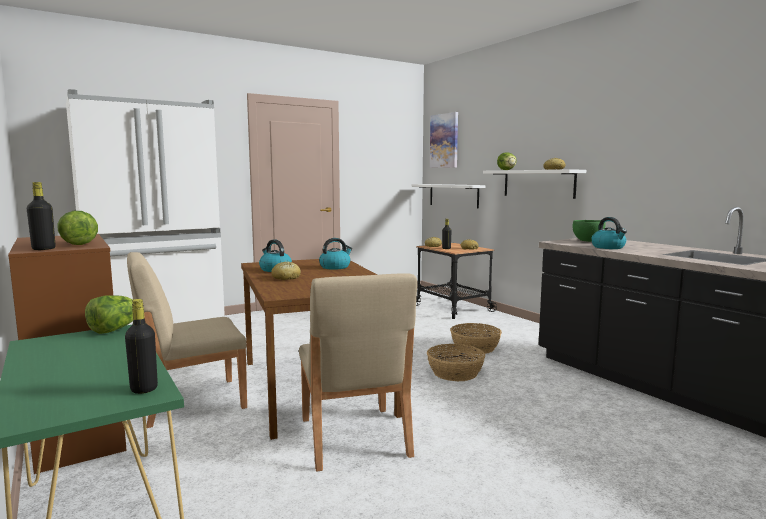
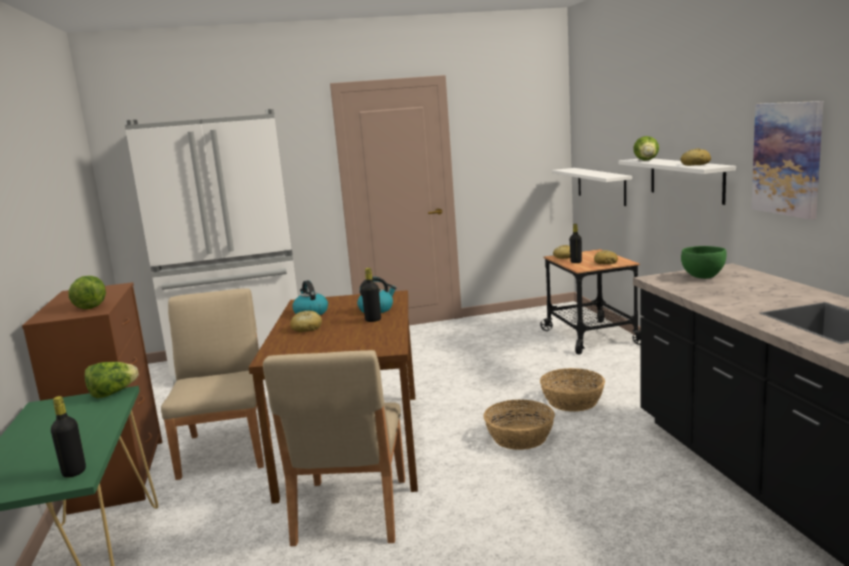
camera: 20 degrees right, 5 degrees up
black bottle [27,182,56,250] -> black bottle moved to [361,268,381,322]
beige chair [127,252,247,428] -> beige chair turned 90 degrees clockwise [161,288,270,480]
picture [430,112,458,168] -> picture moved to [751,101,823,220]
kettle [591,217,627,249] -> none

